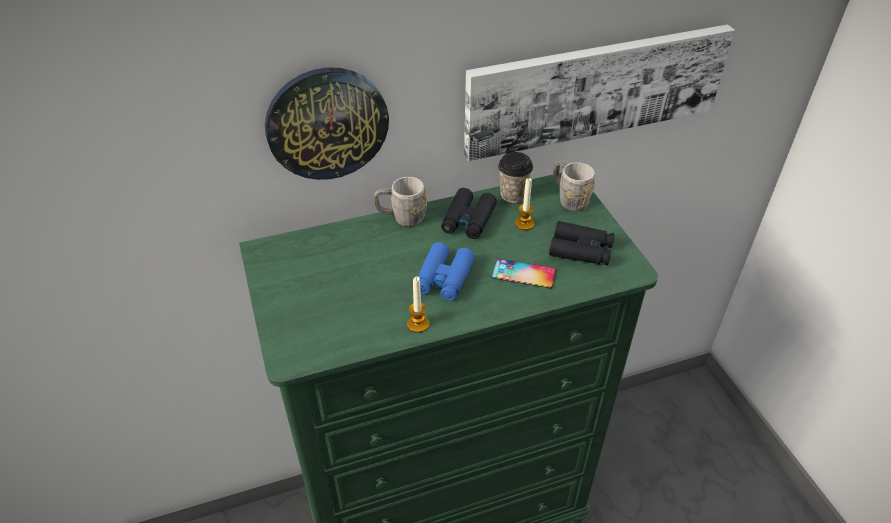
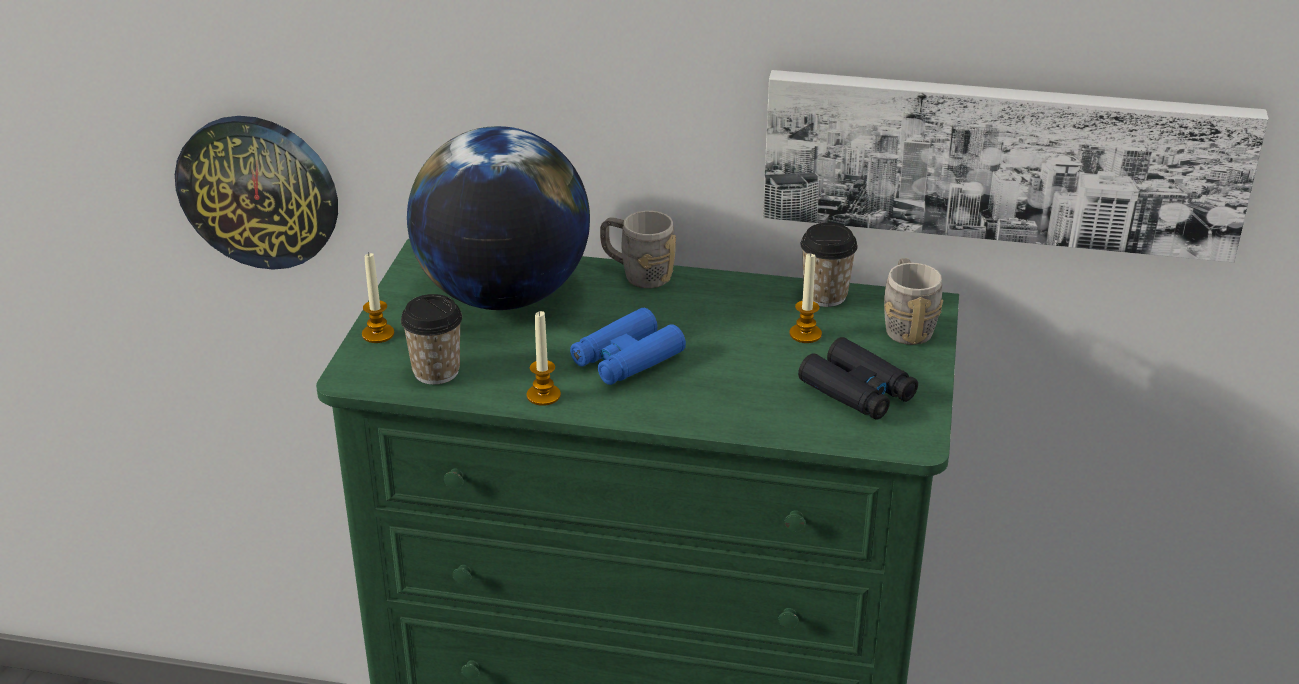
camera: 30 degrees right, 10 degrees down
wall clock [265,67,389,180] -> wall clock moved to [175,116,338,270]
black binoculars [441,188,497,239] -> none
phone [492,259,556,288] -> none
none -> candle [362,252,394,343]
none -> cup [401,294,462,384]
none -> globe [407,126,590,310]

